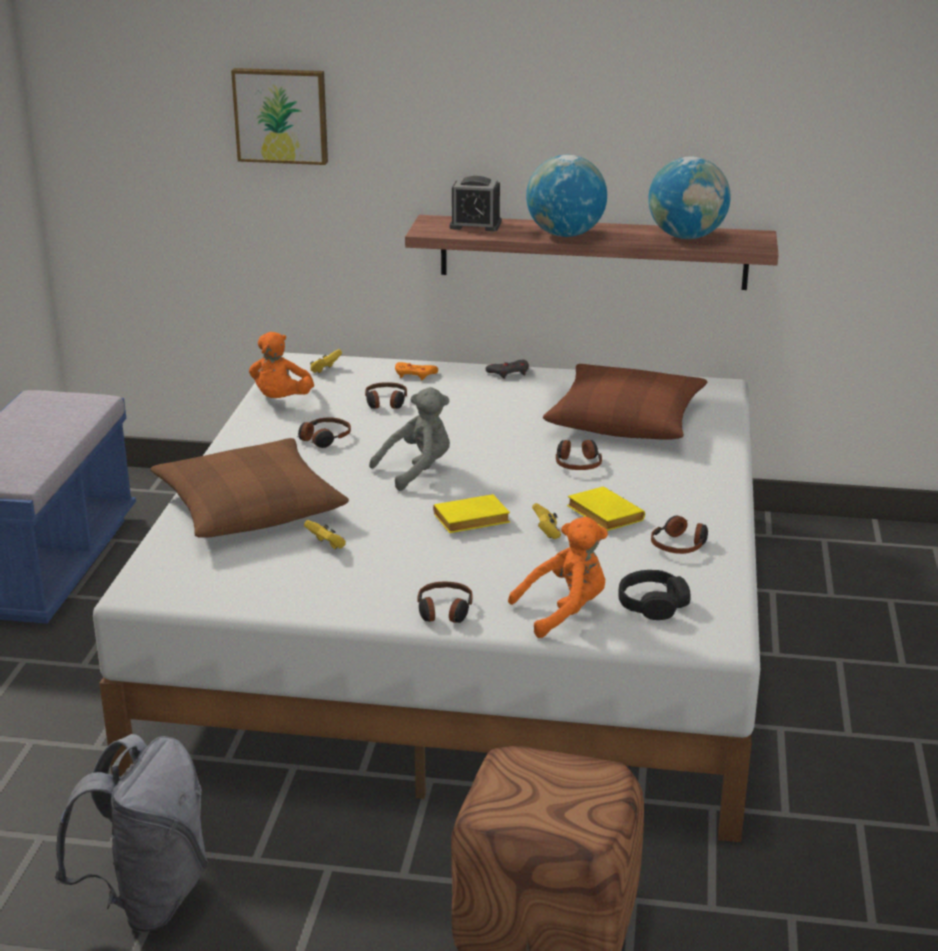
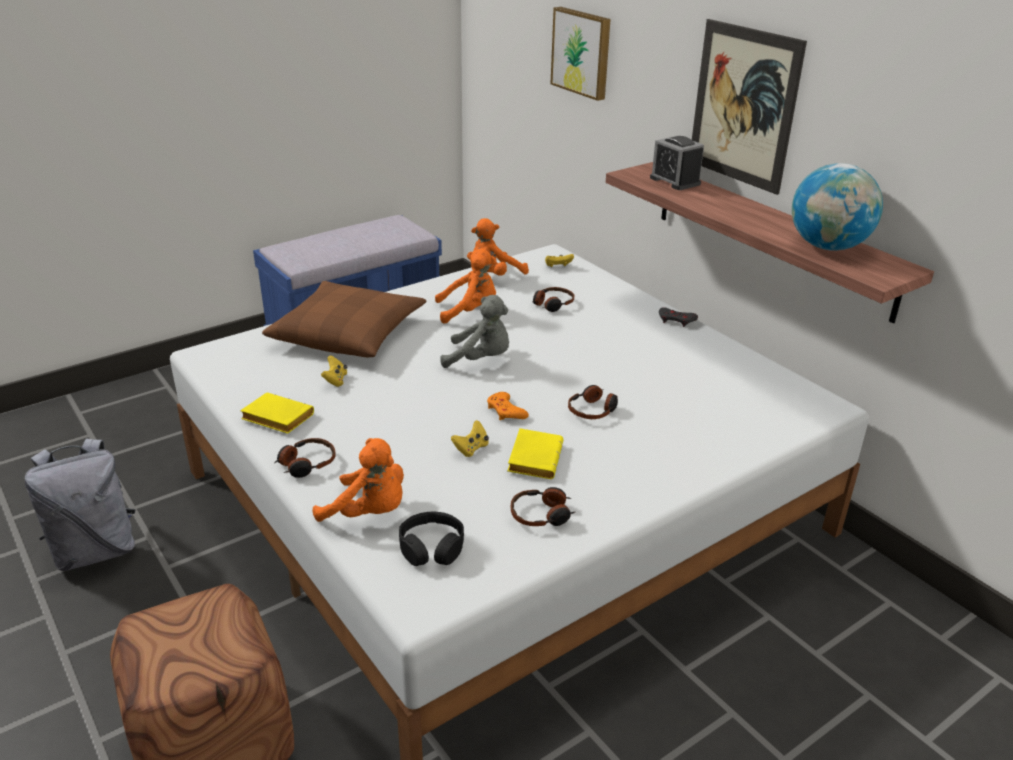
camera: 45 degrees right, 5 degrees up
headphones [297,417,351,448] -> orange plush toy [435,248,496,324]
orange game controller [395,362,438,380] -> orange game controller moved to [487,392,529,420]
yellow book [433,494,510,533] -> yellow book moved to [240,392,314,434]
globe [526,155,607,237] -> none
brown pillow [543,364,707,440] -> none
none -> picture [692,19,807,195]

